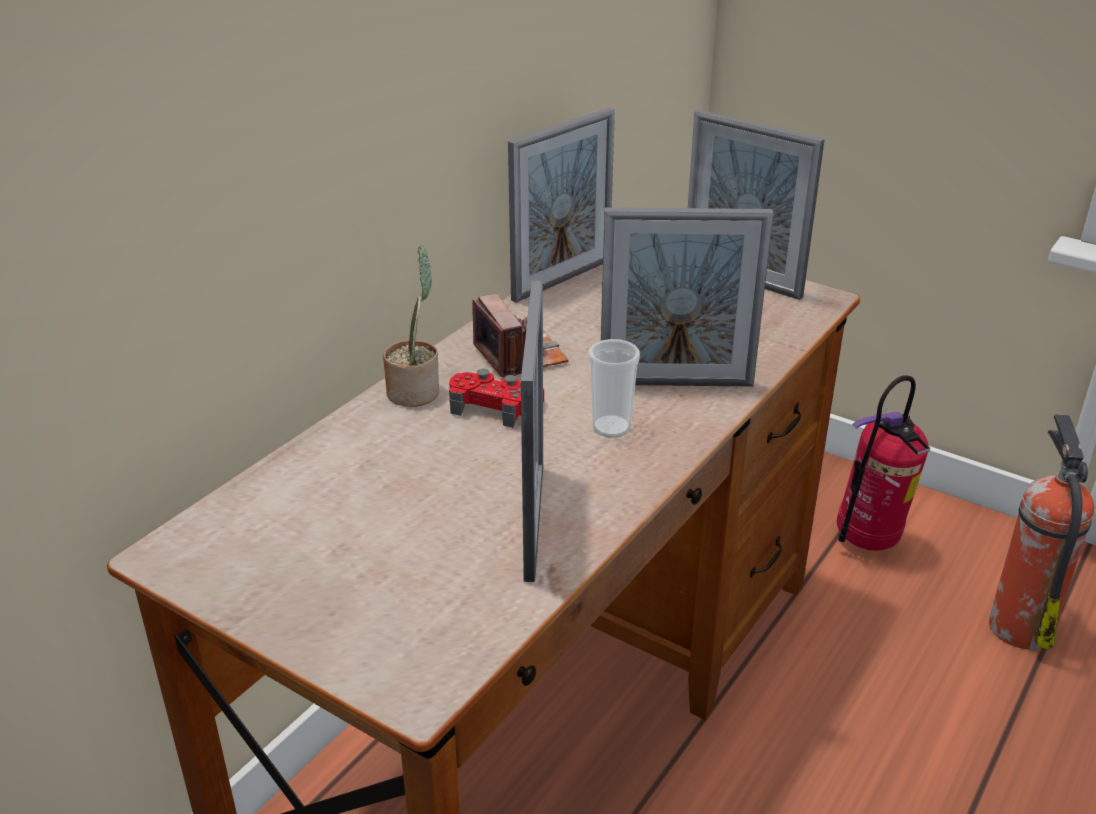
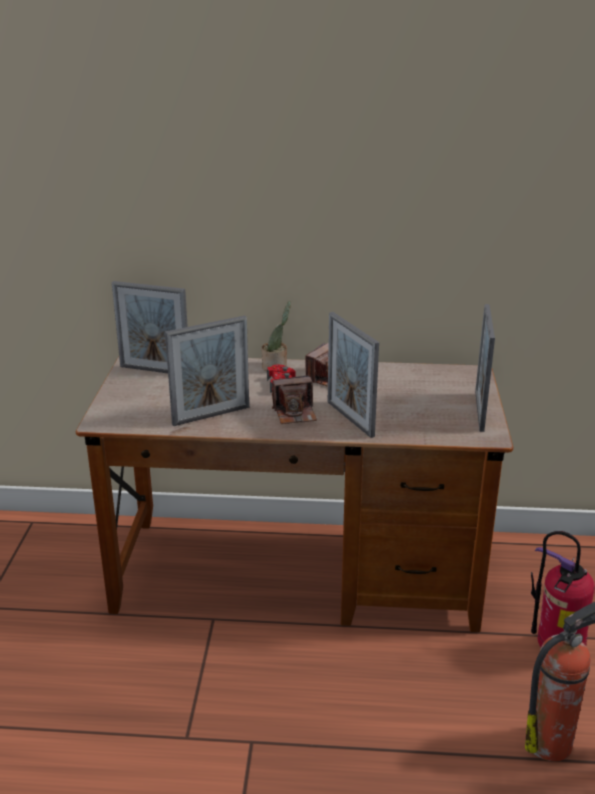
camera: 60 degrees right, 5 degrees down
picture frame [508,108,615,303] -> picture frame moved to [112,281,188,373]
cup [588,339,640,438] -> camera [272,375,317,424]

